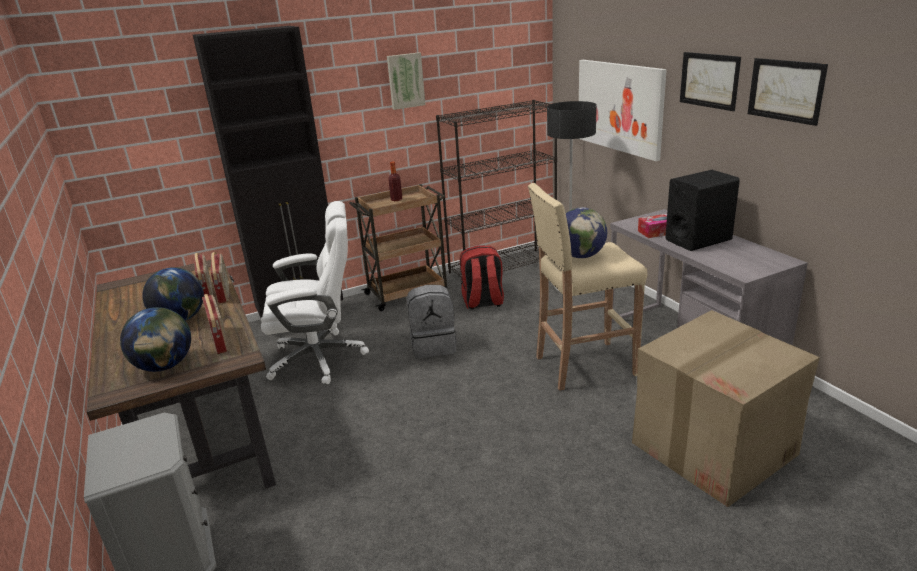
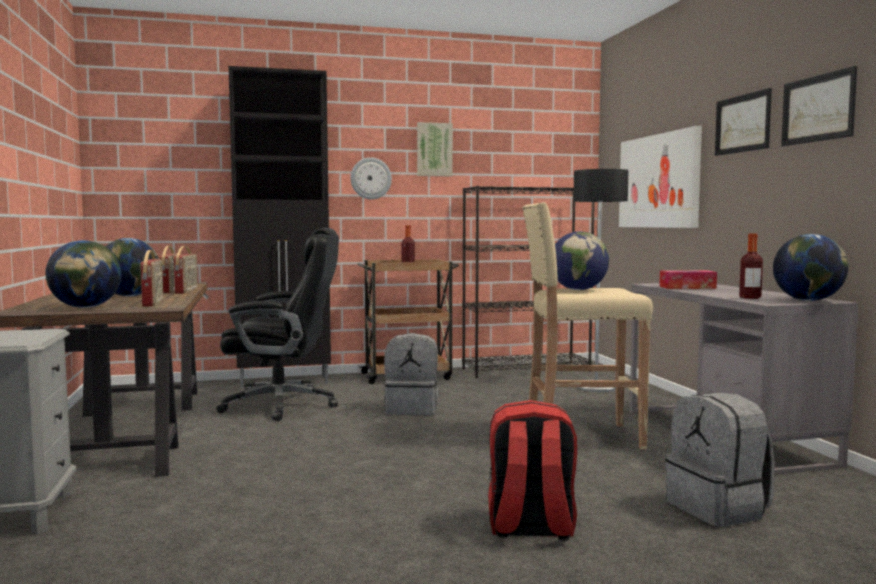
camera: 10 degrees right, 20 degrees down
white office chair [261,201,369,384] -> black office chair [216,228,339,421]
red backpack [460,245,504,310] -> red backpack moved to [488,400,577,541]
cardboard box [632,310,820,507] -> grey backpack [665,393,775,527]
black speaker [665,170,740,251] -> none
none -> wall clock [350,157,392,199]
none -> bottle [739,234,763,299]
none -> globe [773,234,849,301]

